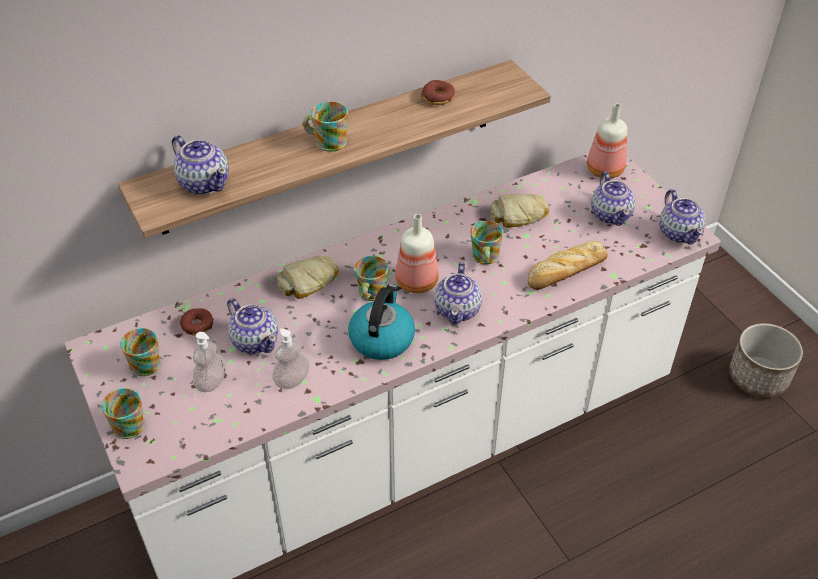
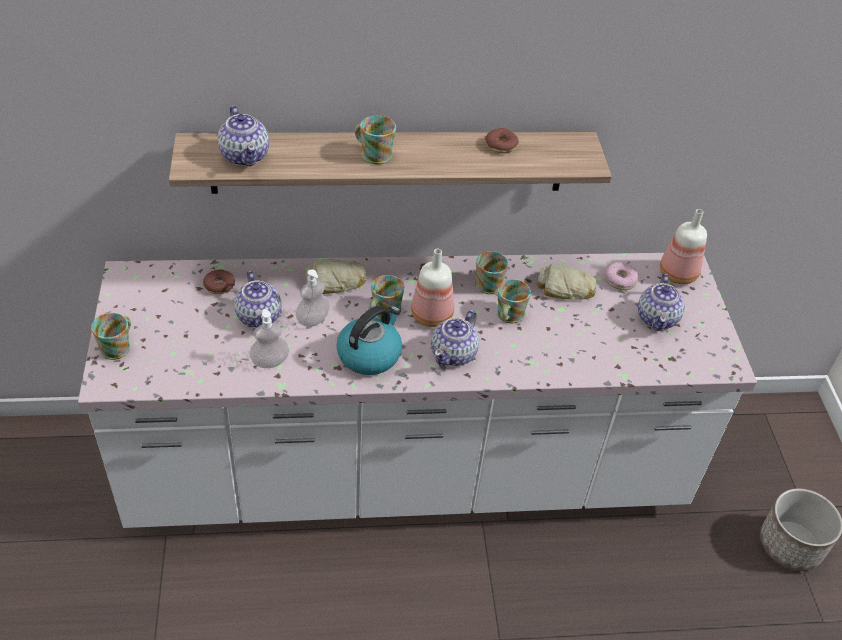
camera: 20 degrees right, 0 degrees up
mug [120,328,161,376] -> mug moved to [475,251,508,294]
soap dispenser [193,332,226,392] -> soap dispenser moved to [296,269,330,327]
bread [528,241,608,290] -> none
teapot [659,189,705,245] -> none
none -> donut [605,262,638,290]

